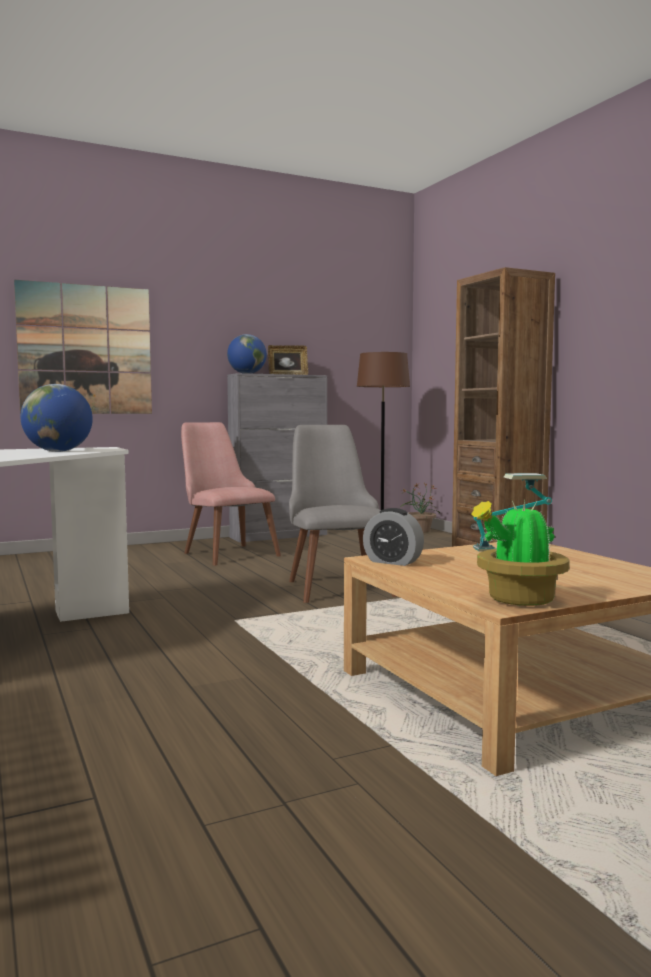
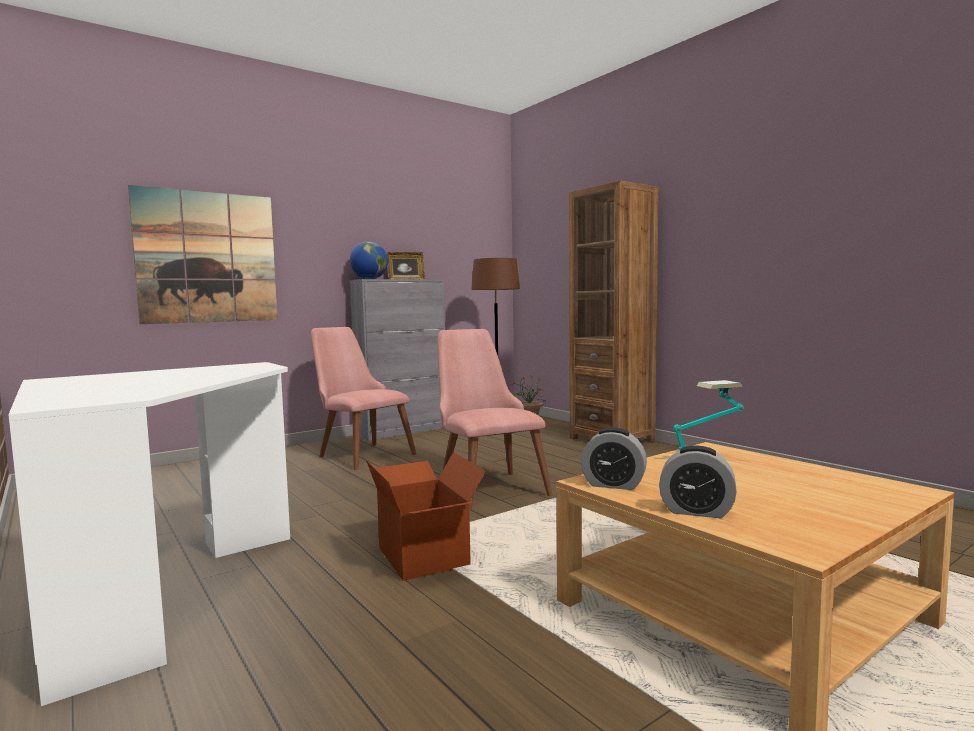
camera: 10 degrees left, 0 degrees up
globe [20,384,93,452] -> none
grey chair [289,425,398,603] -> pink chair [437,329,553,510]
potted plant [471,500,570,606] -> none
none -> cardboard box [366,452,486,581]
none -> alarm clock [659,446,737,518]

